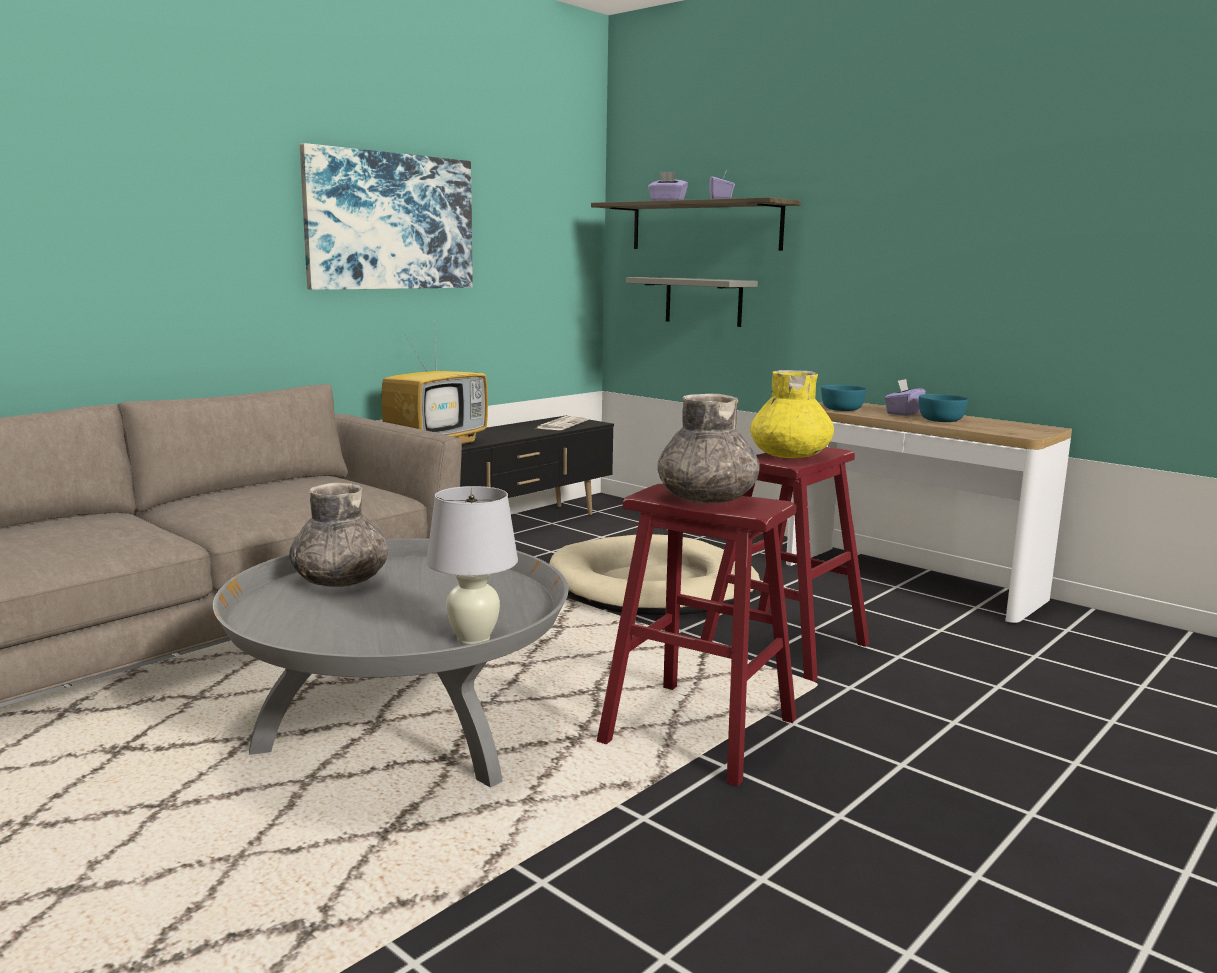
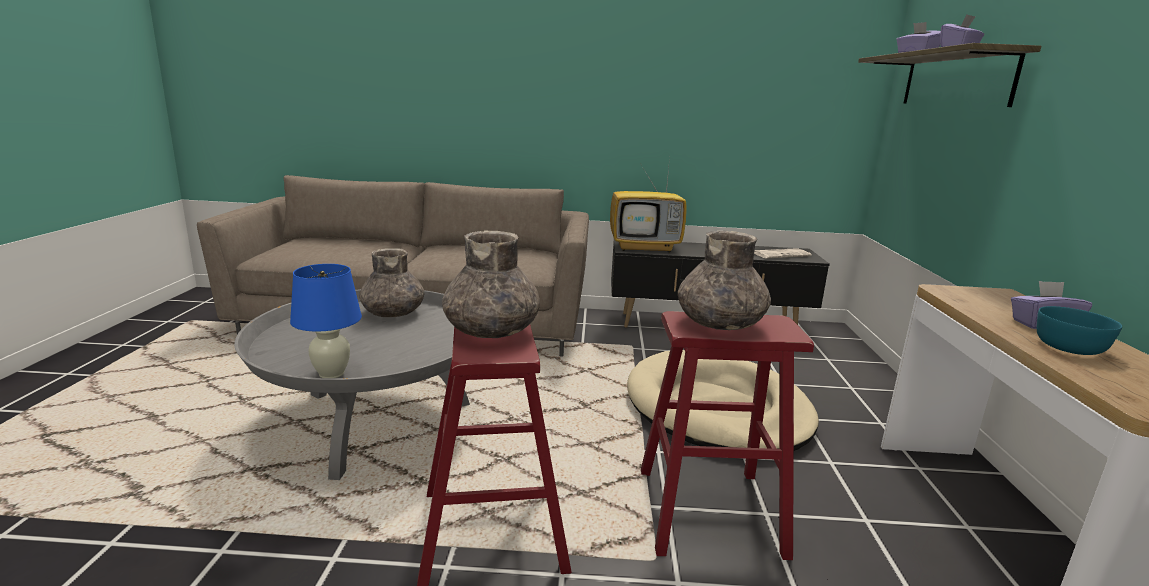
camera: 50 degrees right, 5 degrees up
picture [300,143,473,290] -> none
white table lamp [426,486,518,645] -> blue table lamp [290,264,362,378]
grey shelf [626,277,758,327] -> none
yellow vase [750,370,834,458] -> grey vase [678,231,771,330]
turquoise bowl [821,385,867,411] -> none

